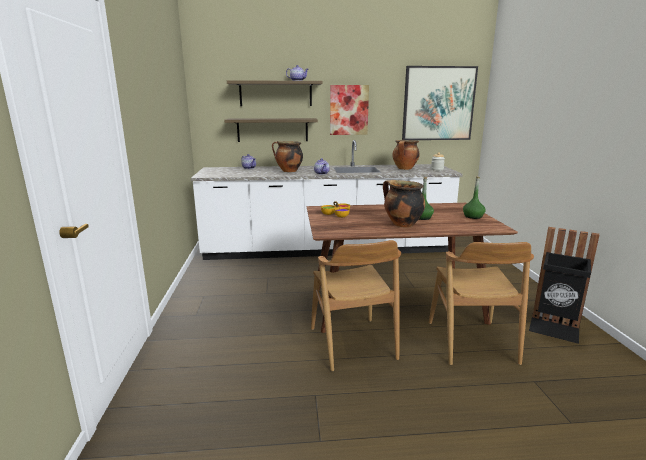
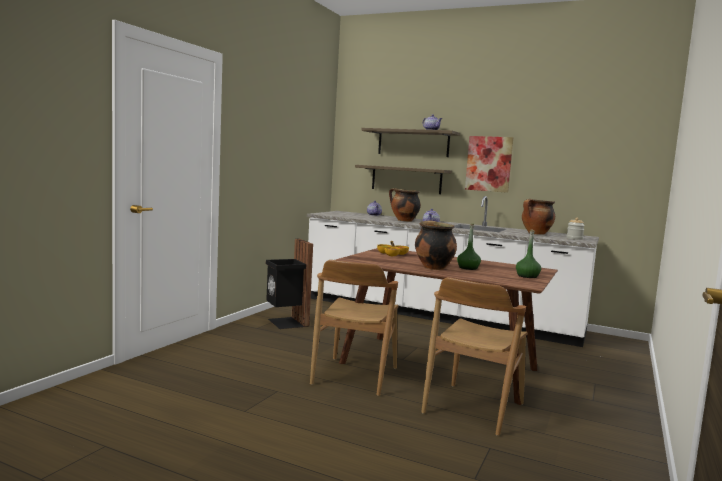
camera: 30 degrees right, 10 degrees down
picture [402,66,478,140] -> none
black trash can [529,227,599,344] -> black trash can moved to [266,239,313,329]

